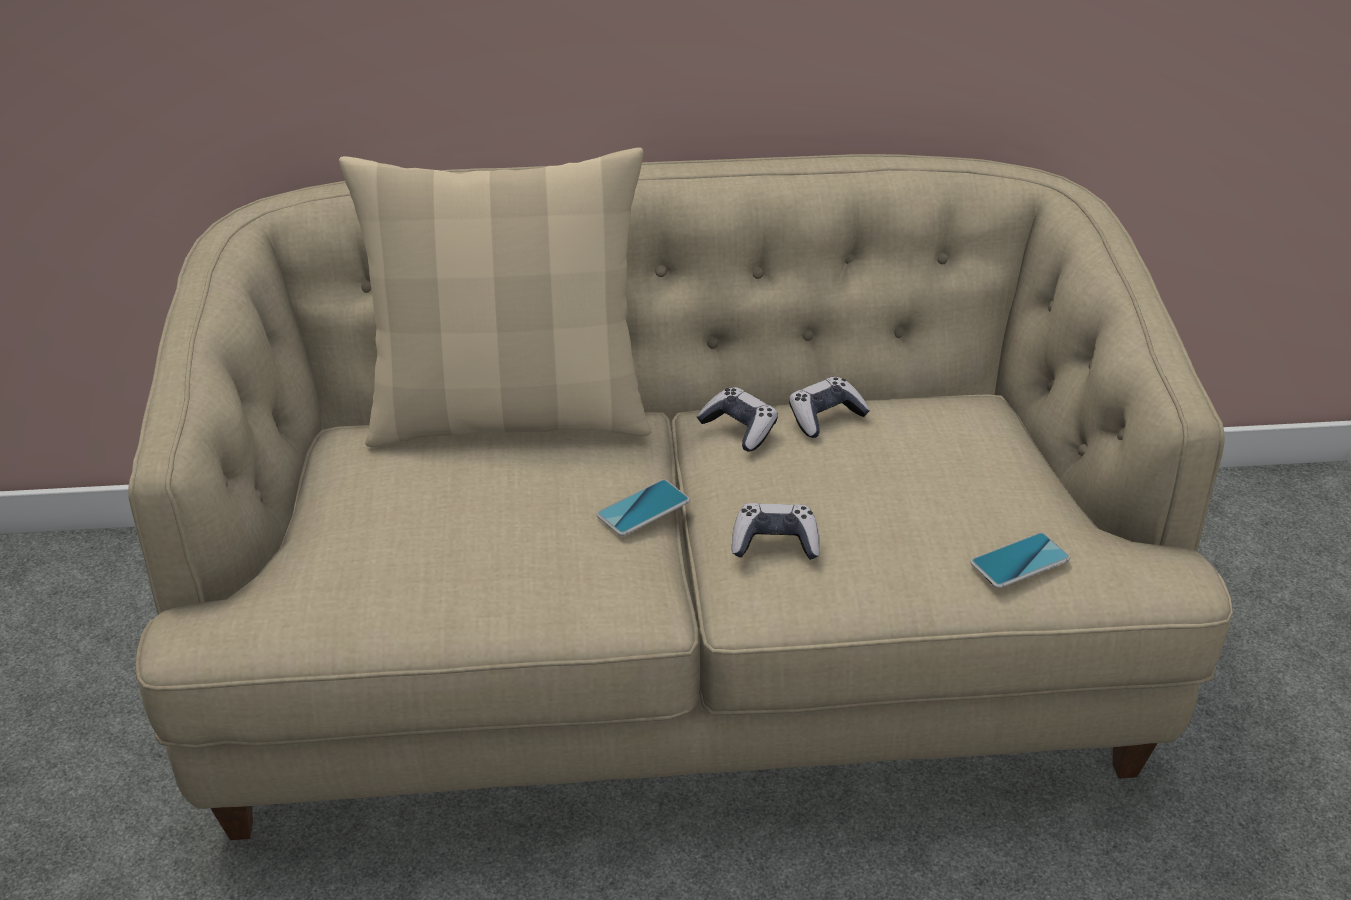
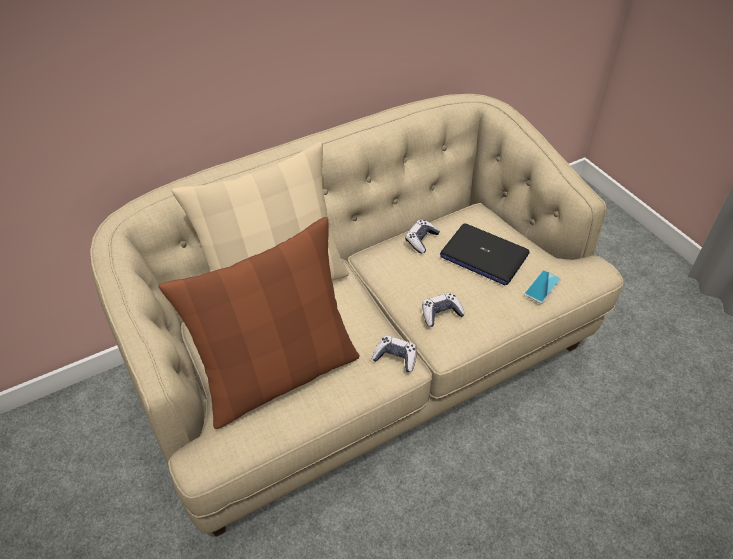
camera: 25 degrees left, 10 degrees up
phone [596,480,690,536] -> none
game controller [696,387,778,451] -> game controller moved to [372,335,417,372]
none -> brown pillow [159,217,360,429]
none -> laptop [440,223,529,285]

